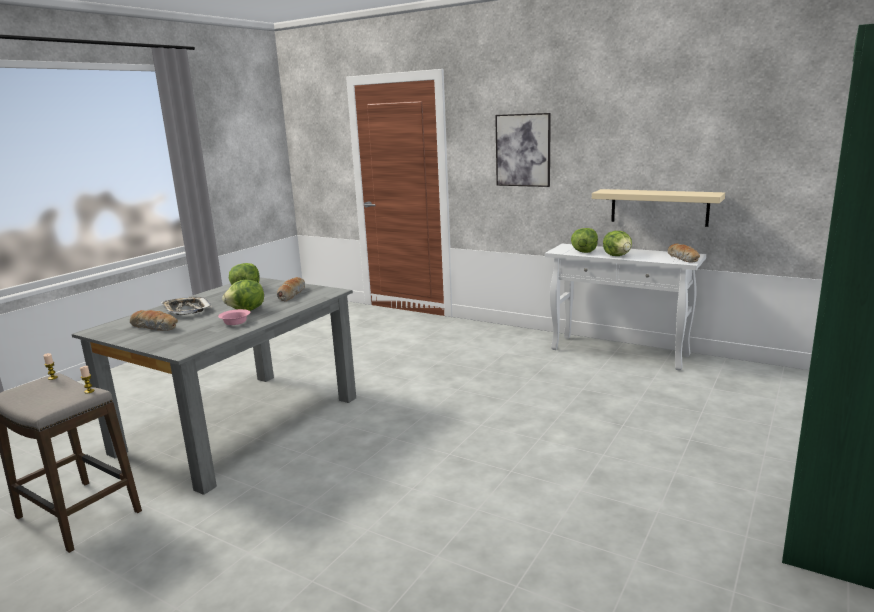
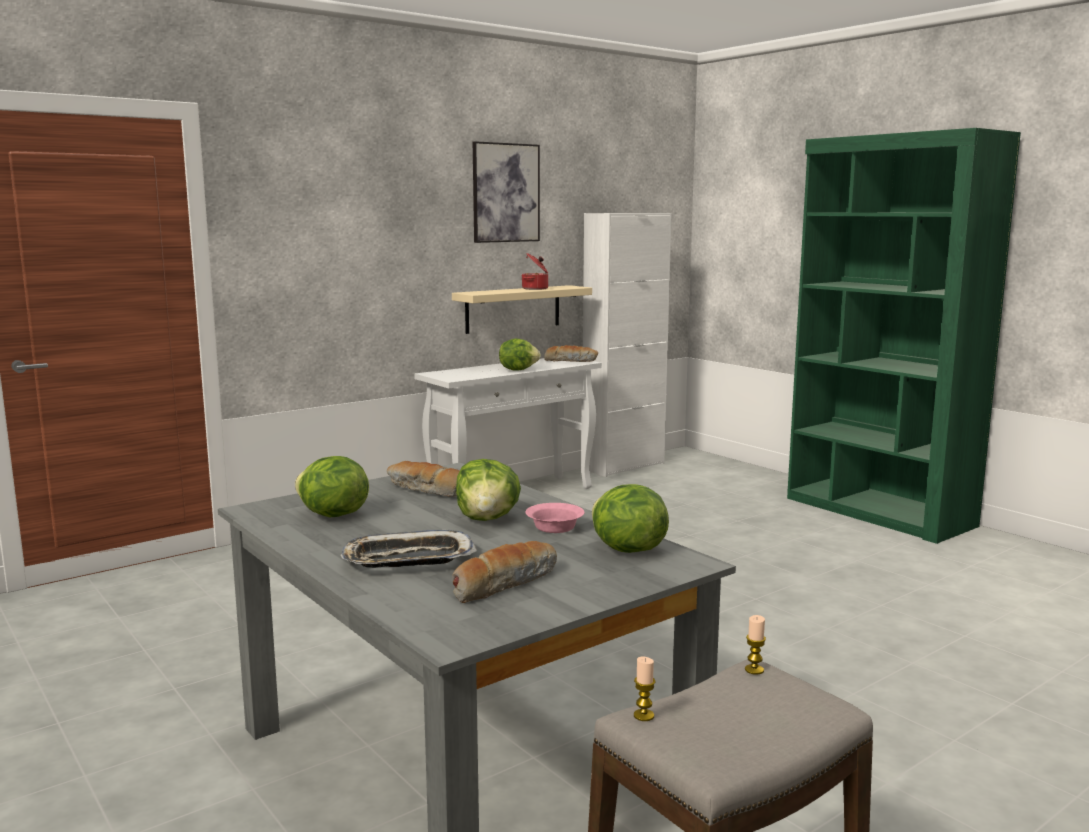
camera: 70 degrees left, 5 degrees down
picture [495,113,551,187] -> picture moved to [473,141,540,243]
lettuce [571,228,598,253] -> lettuce moved to [592,484,669,553]
none -> cooking pot [522,253,548,290]
none -> white cabinet [583,213,672,477]

